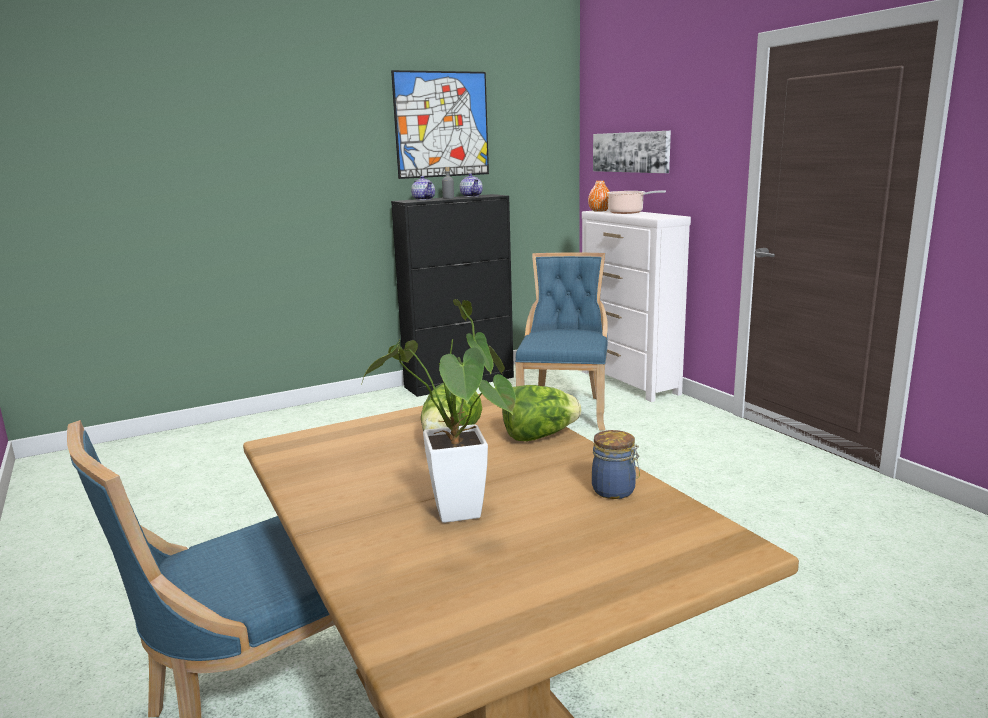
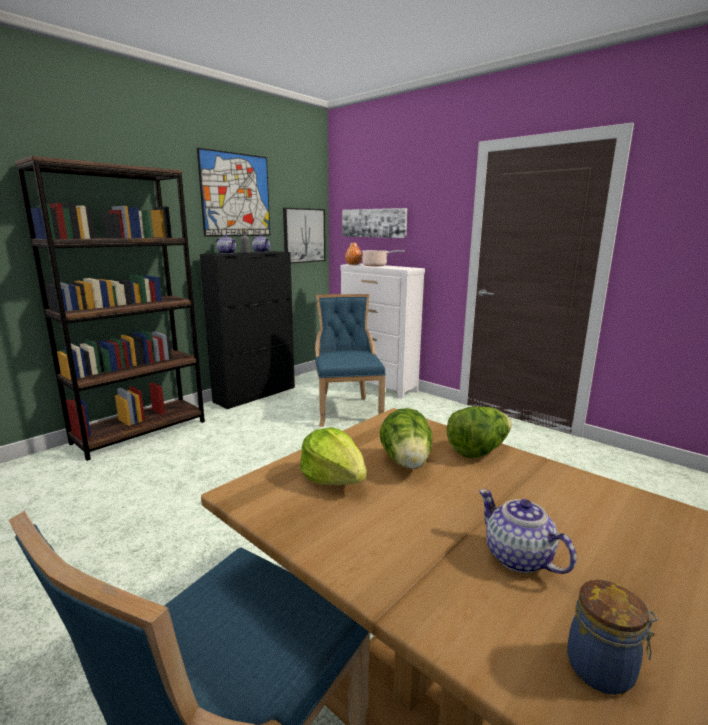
camera: 20 degrees left, 0 degrees up
potted plant [362,299,516,523] -> teapot [479,489,577,574]
jar [592,430,640,499] -> jar moved to [567,580,658,695]
none -> brown bookcase [15,156,205,461]
none -> picture [283,208,326,263]
none -> lettuce [300,427,367,485]

